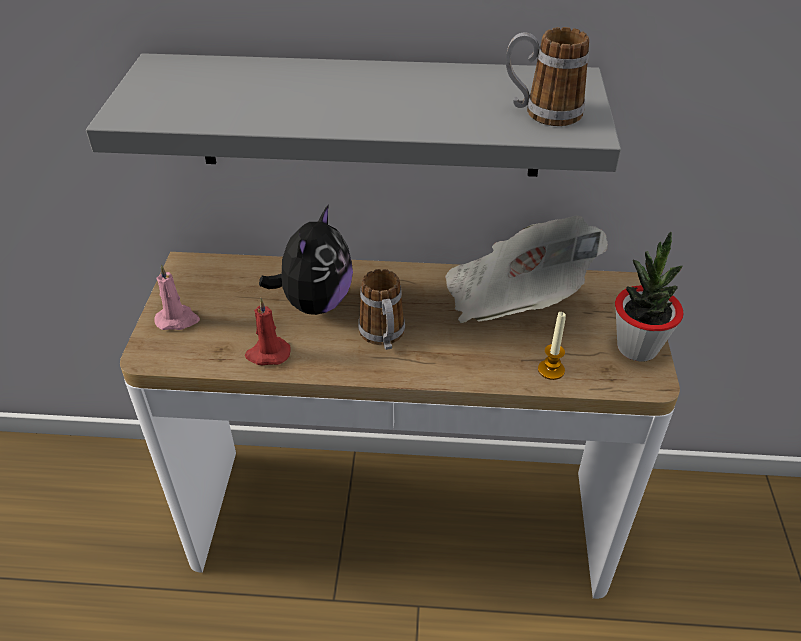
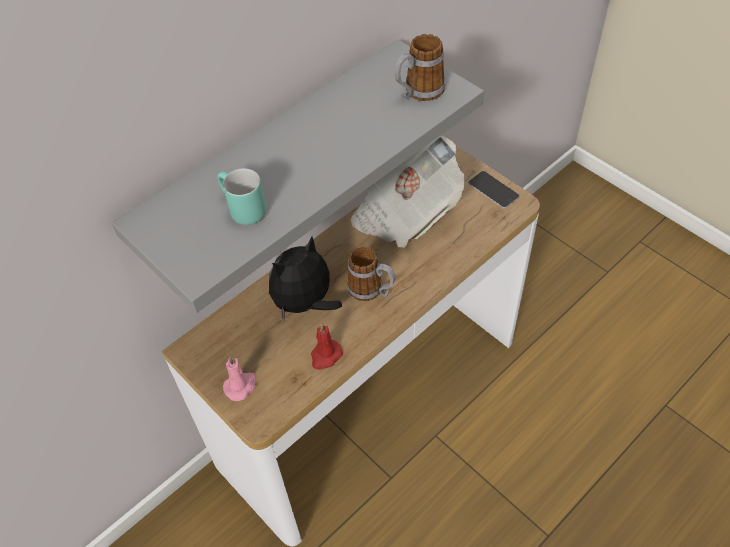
camera: 45 degrees left, 10 degrees up
plush toy [259,204,353,315] -> plush toy turned 105 degrees counterclockwise [269,237,342,322]
candle [538,312,566,380] -> none
potted plant [615,232,683,362] -> phone [468,171,520,209]
none -> turquoise mug [217,168,266,225]

